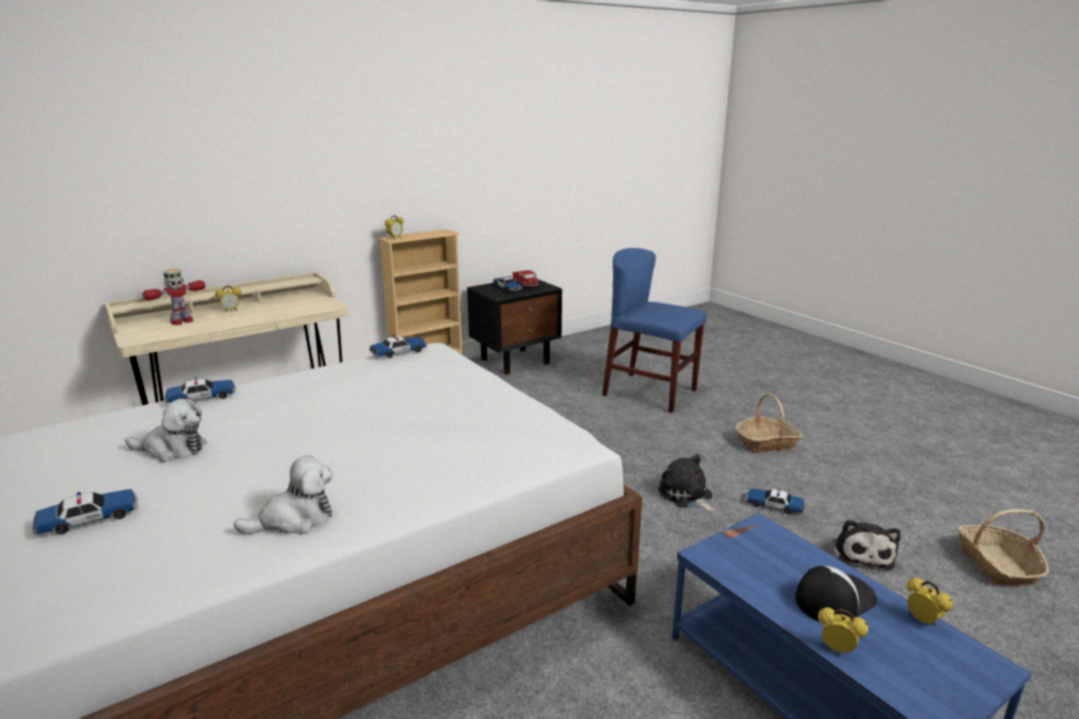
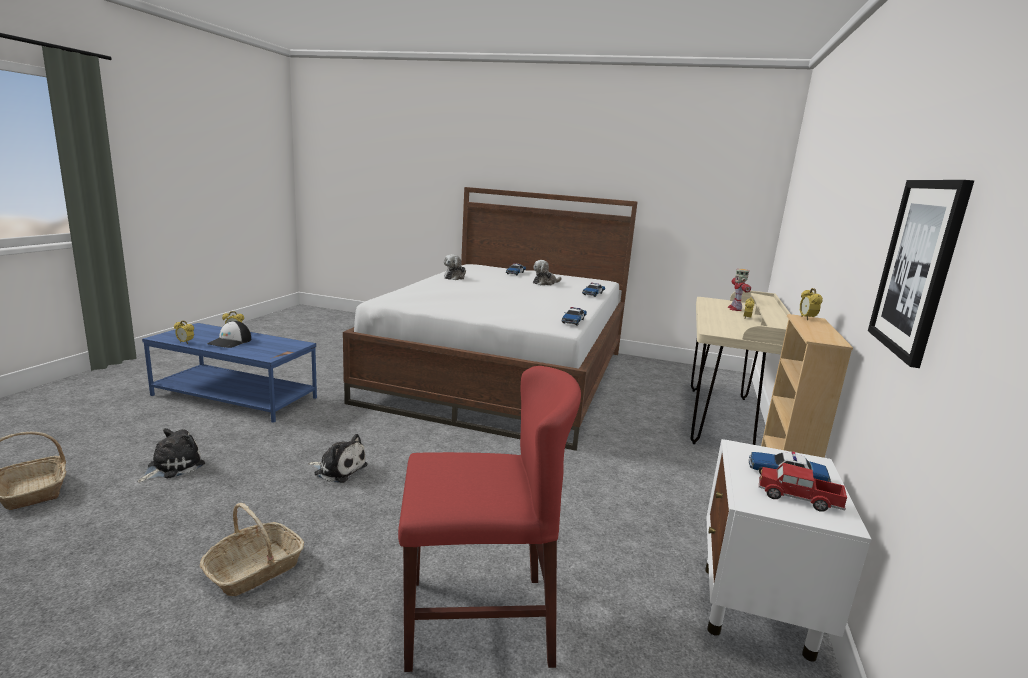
camera: 140 degrees right, 5 degrees down
black nightstand [467,279,562,375] -> white nightstand [705,439,871,662]
blue chair [602,248,707,413] -> red chair [398,366,581,672]
toy car [746,488,805,514] -> none
plush toy [834,519,901,570] -> plush toy turned 60 degrees clockwise [138,428,205,483]
none -> picture [868,180,974,368]

